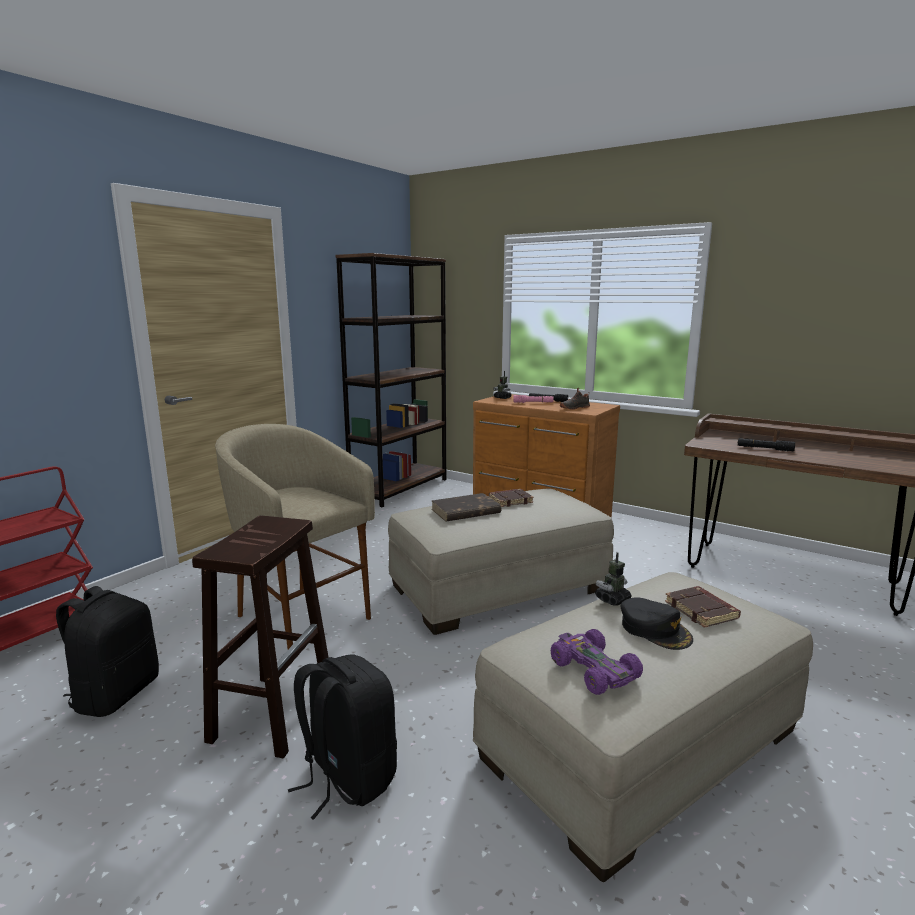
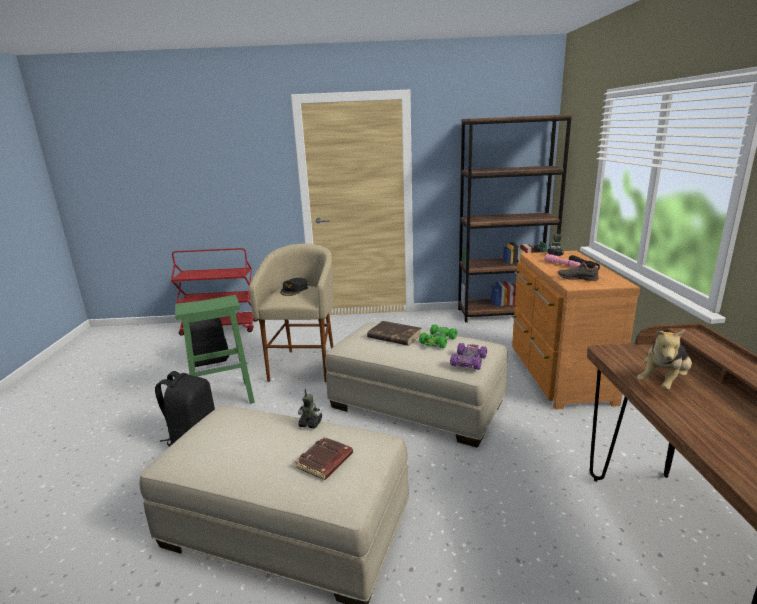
camera: 55 degrees right, 5 degrees up
brown stool [192,516,329,759] -> green stool [175,295,255,404]
brown book [489,489,534,507] -> green toy car [419,324,457,348]
purple toy car [550,629,643,695] -> purple toy car moved to [450,343,487,370]
black cap [621,598,693,650] -> black cap moved to [280,278,308,296]
black flashlight [738,438,795,451] -> plush toy [637,329,692,390]

